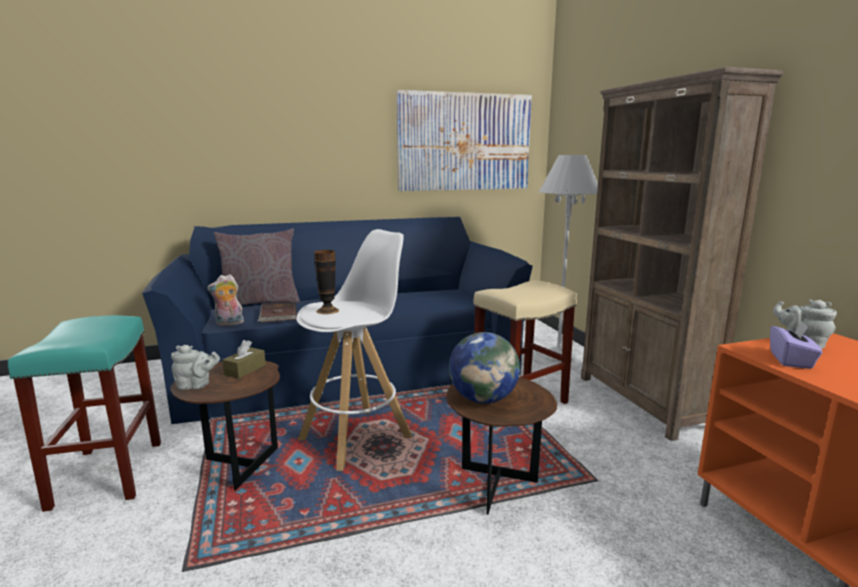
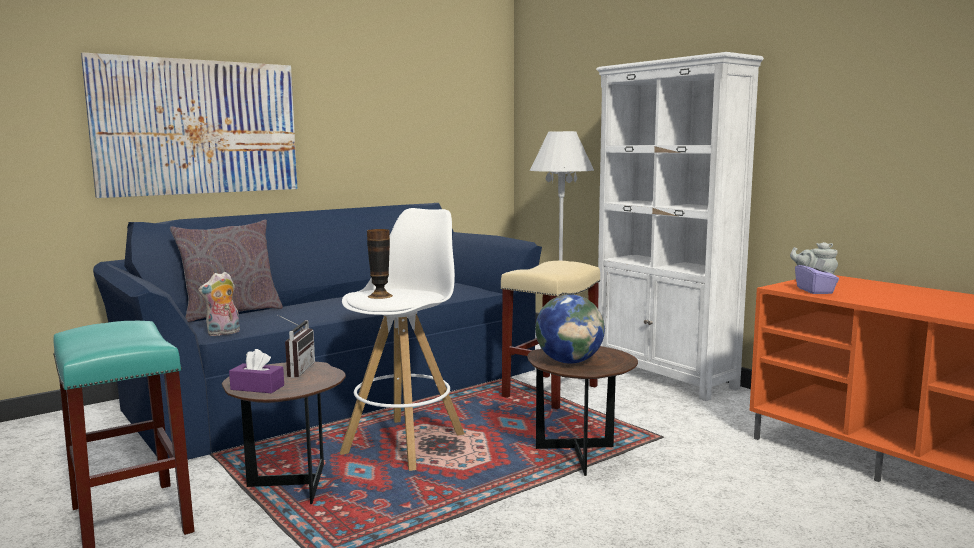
camera: 20 degrees left, 5 degrees down
grey teapot [171,345,220,390] -> purple tissue box [229,349,284,393]
brown tissue box [222,340,266,379] -> radio [277,314,315,378]
brown book [258,301,297,322] -> none
picture [396,90,532,191] -> picture moved to [81,52,297,198]
brown bookcase [581,67,783,441] -> white bookcase [596,52,764,401]

